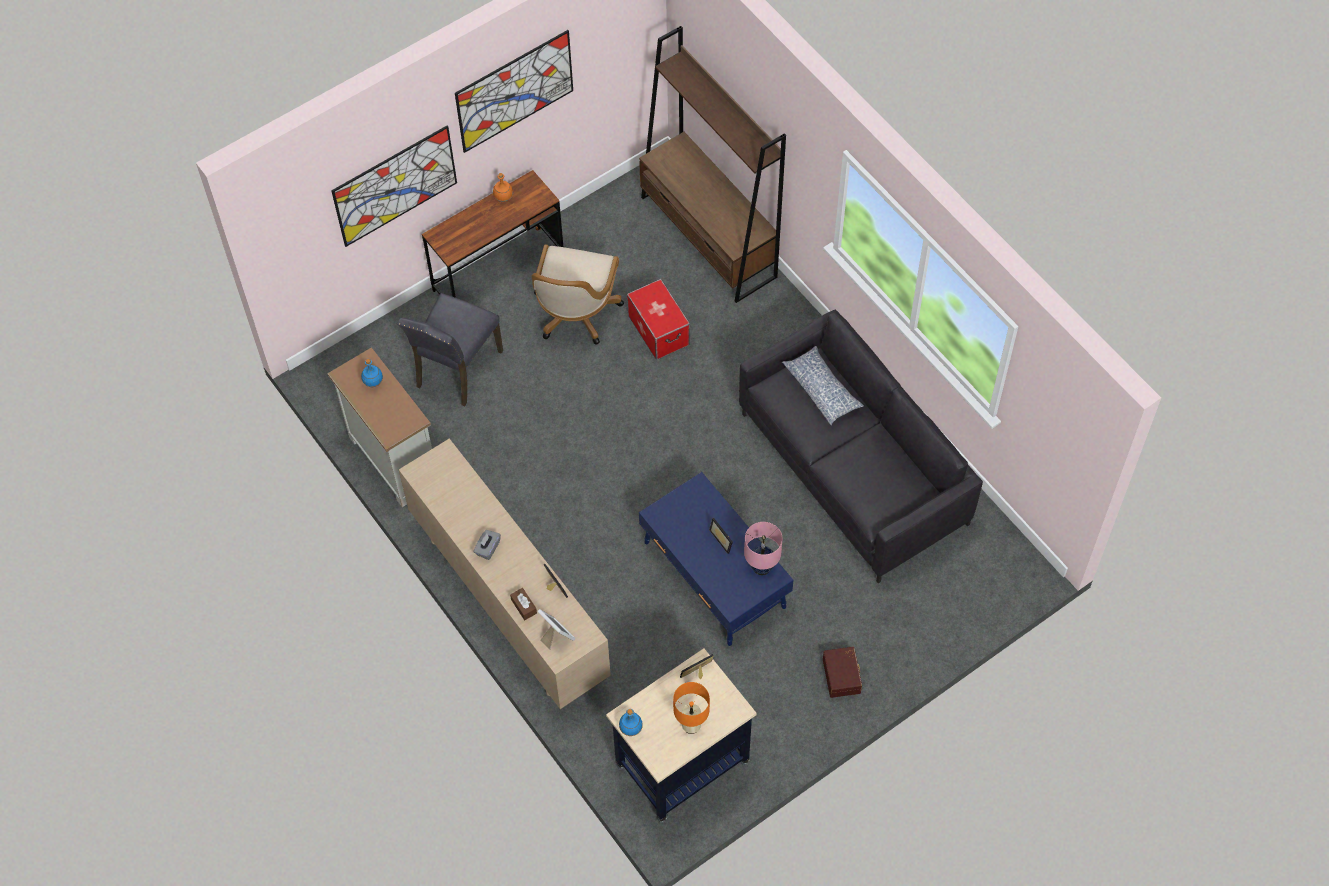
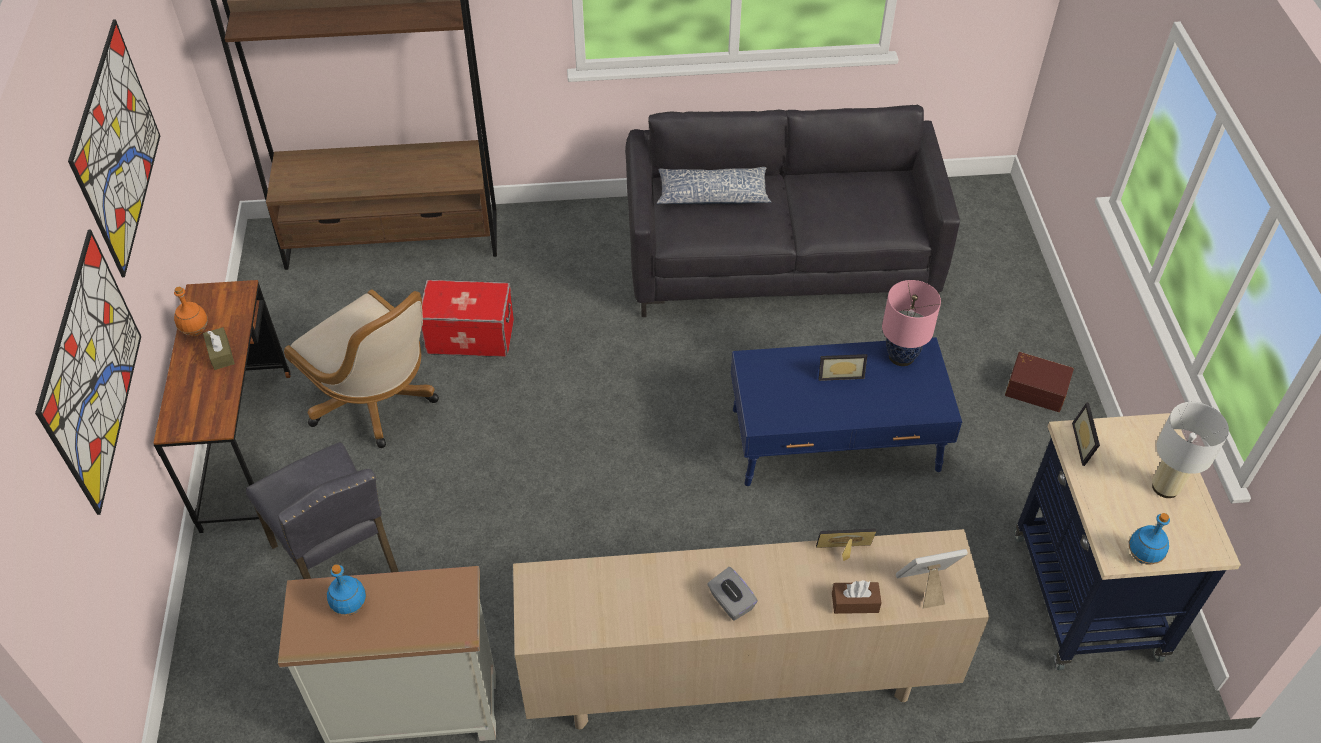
camera: 60 degrees left, 10 degrees down
orange table lamp [673,682,710,734] -> white table lamp [1152,402,1229,498]
none -> brown tissue box [203,327,235,370]

